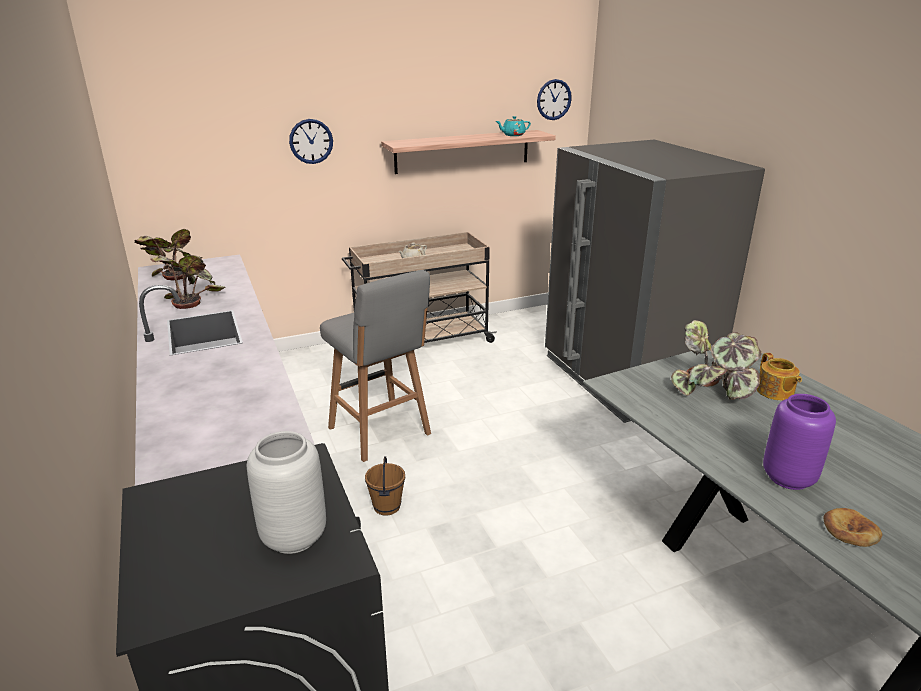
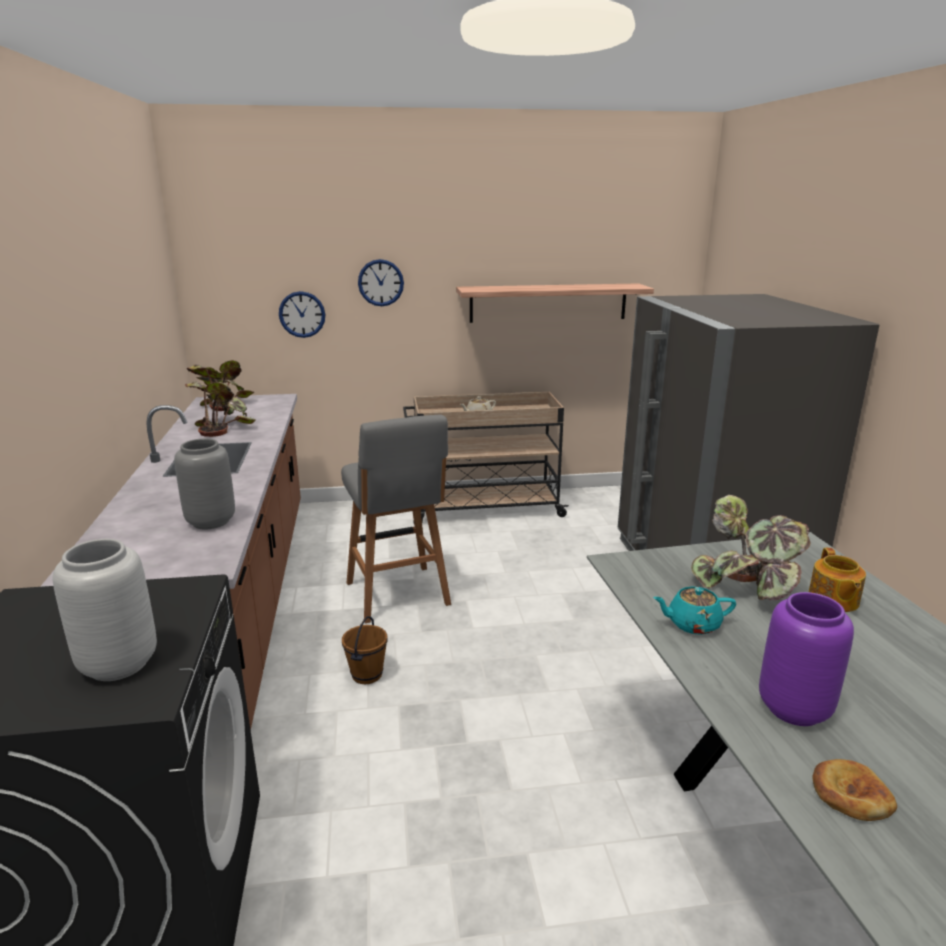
camera: 15 degrees right, 5 degrees down
turquoise teapot [496,116,531,136] -> turquoise teapot moved to [653,586,736,635]
wall clock [537,79,572,120] -> wall clock moved to [279,291,325,338]
none -> grey vase [174,438,235,530]

